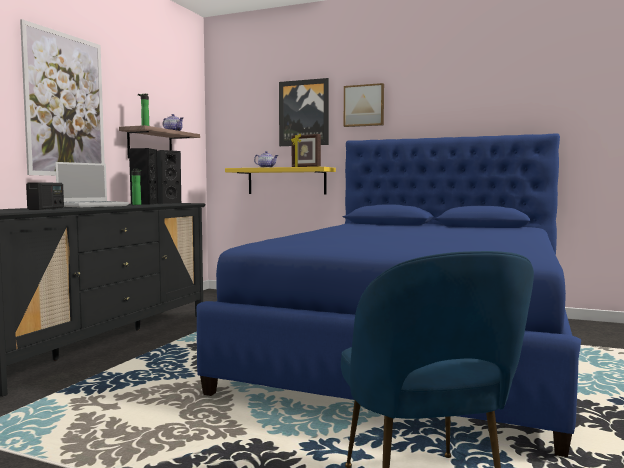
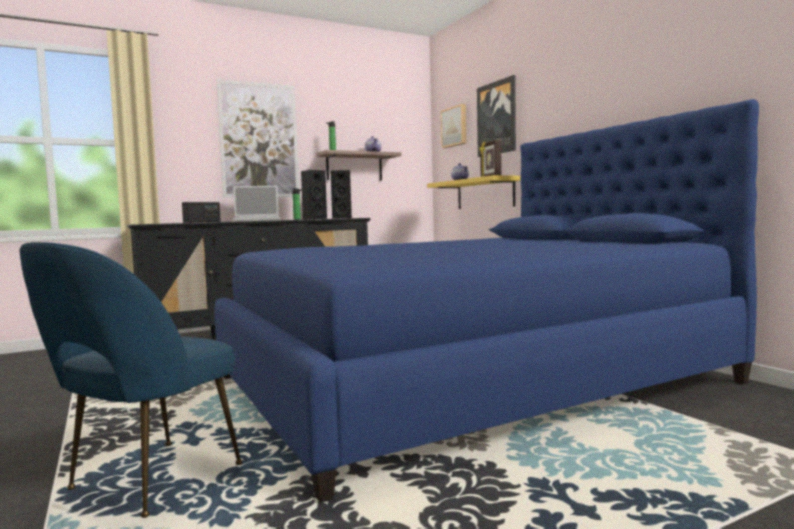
camera: 40 degrees right, 0 degrees up
picture [344,83,384,127] -> picture moved to [441,104,466,148]

